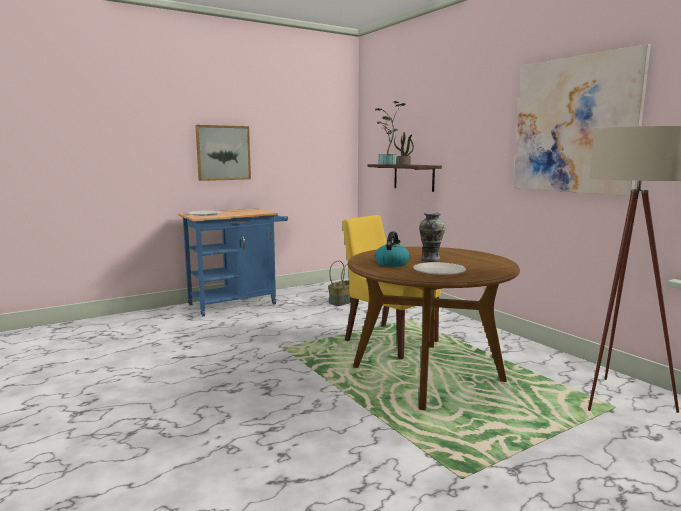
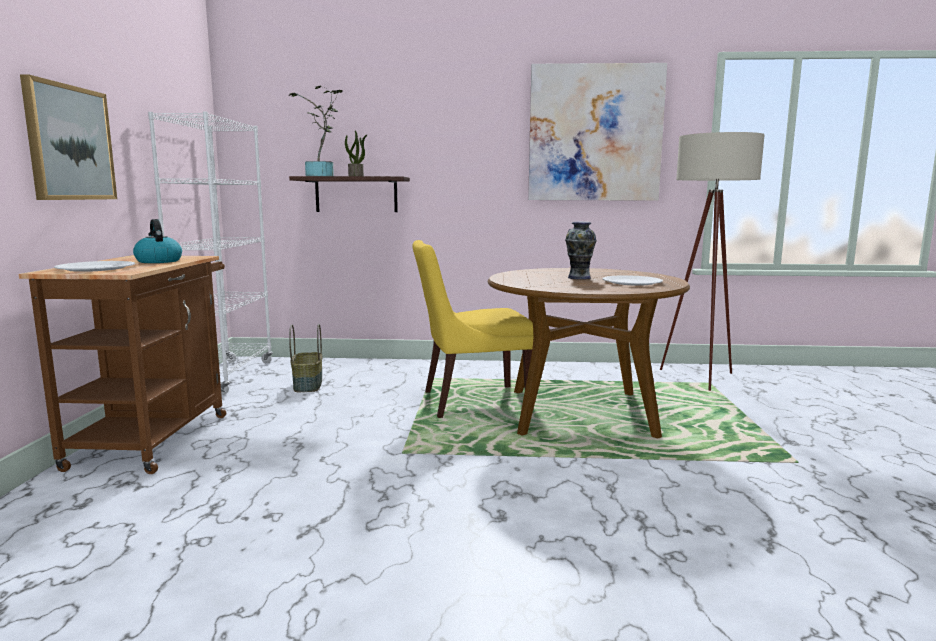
camera: 55 degrees left, 0 degrees up
blue cart [178,209,288,317] -> brown cart [19,255,226,474]
kettle [375,231,410,267] -> kettle moved to [133,219,182,263]
none -> white bookcase [148,111,273,395]

